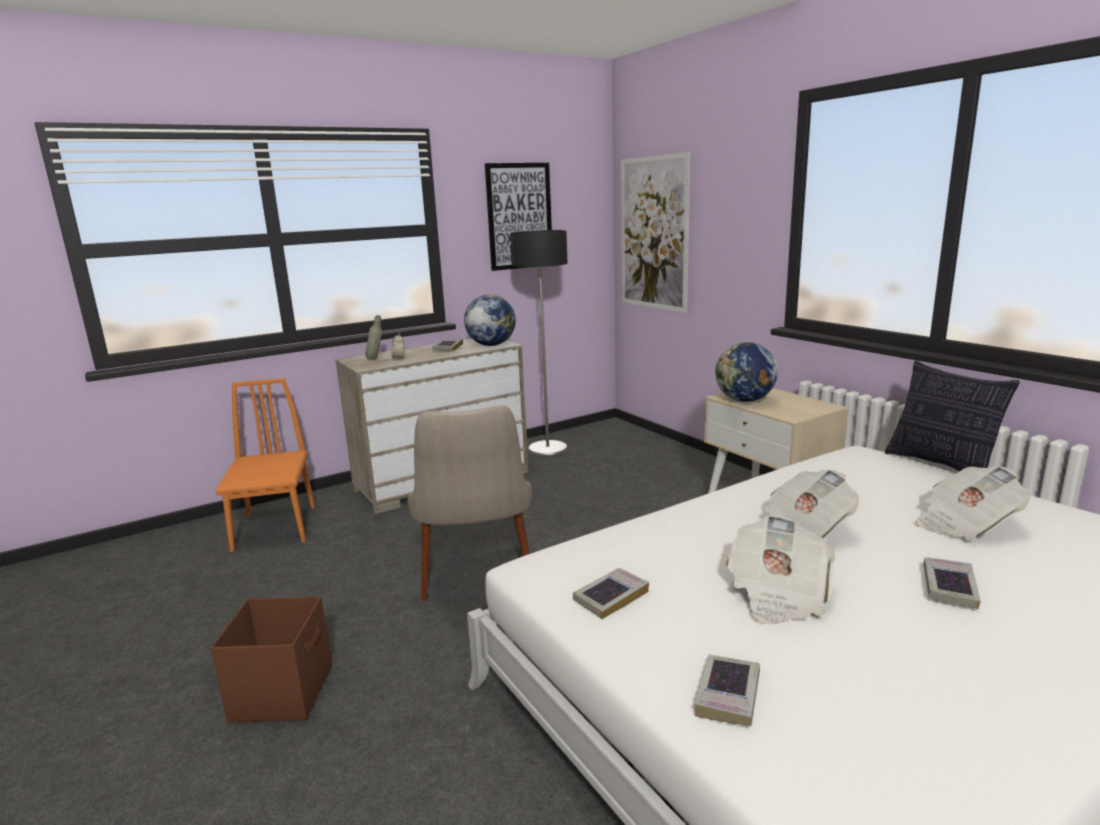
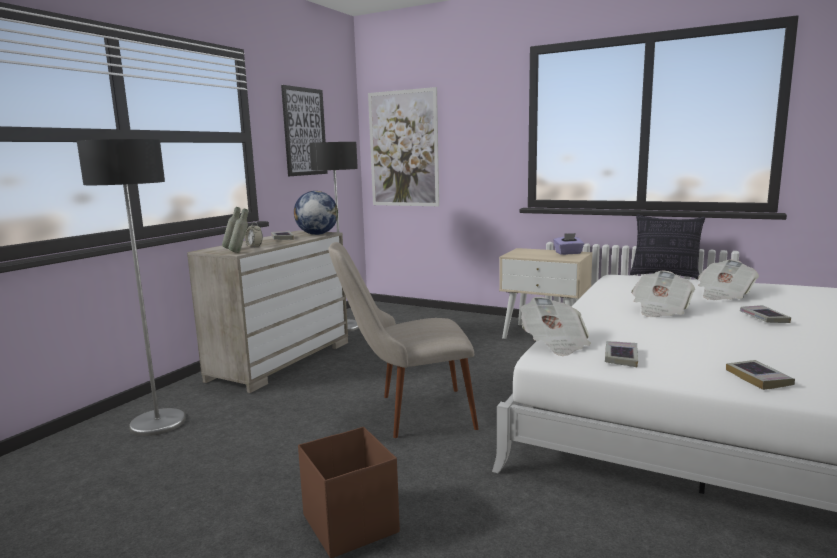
camera: 30 degrees left, 5 degrees down
orange chair [215,378,315,552] -> floor lamp [77,139,186,436]
beige chair [408,405,532,601] -> beige chair turned 120 degrees clockwise [328,242,479,438]
globe [715,342,778,402] -> none
newspaper [726,515,835,624] -> newspaper moved to [521,297,591,356]
none -> grey bottle [229,208,248,253]
none -> purple tissue box [553,233,584,255]

